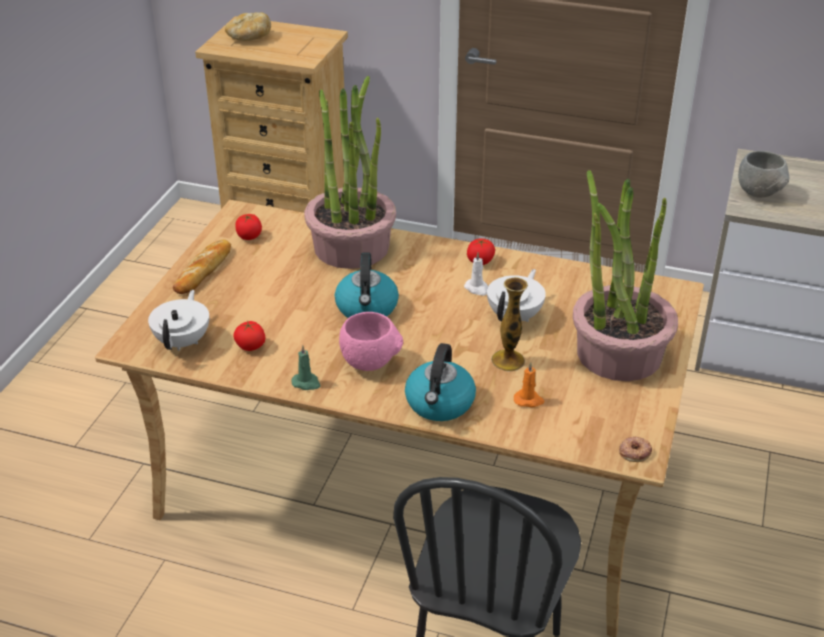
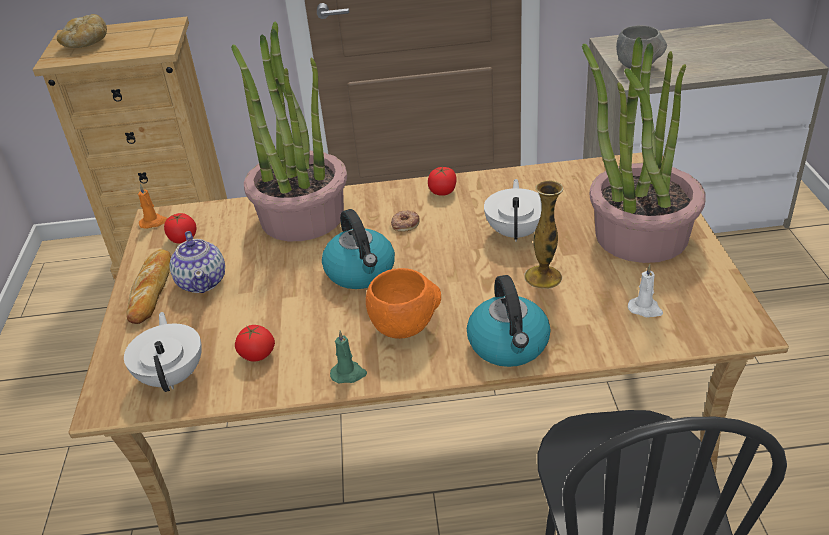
camera: 20 degrees left, 0 degrees up
pink bowl [339,312,403,371] -> orange bowl [366,268,441,339]
white candle [464,252,488,296] -> white candle moved to [628,264,663,317]
orange candle [514,362,545,408] -> orange candle moved to [138,184,168,229]
donut [619,436,652,462] -> donut moved to [391,210,420,232]
none -> teapot [169,231,225,293]

